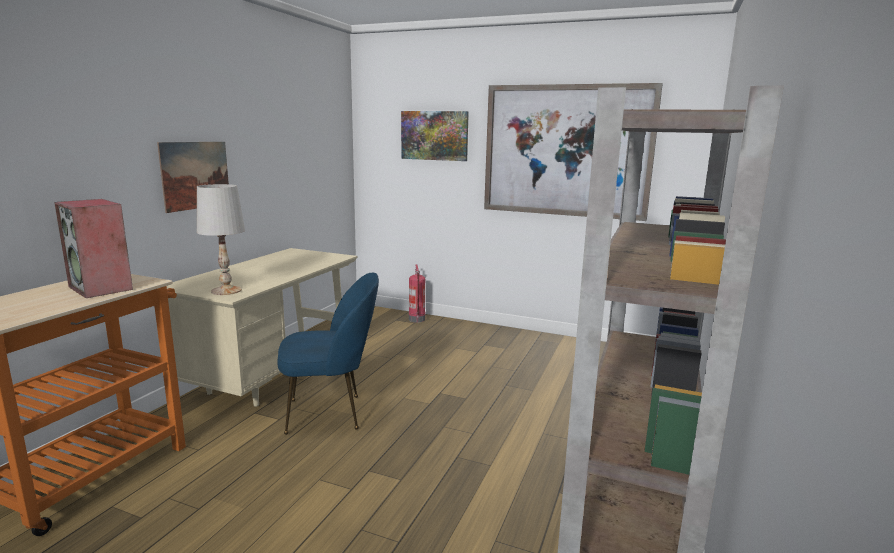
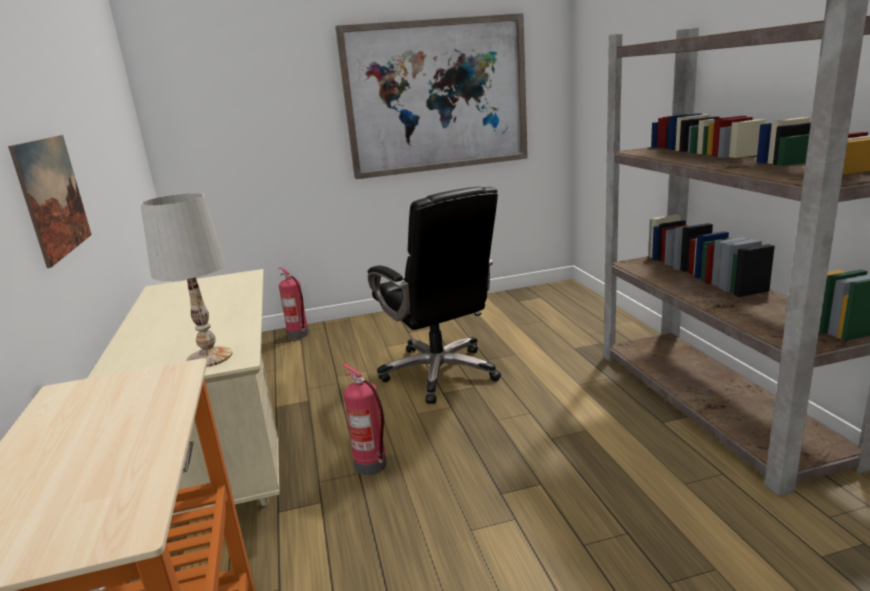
camera: 35 degrees left, 5 degrees up
speaker [54,199,133,298] -> none
blue chair [277,273,379,435] -> fire extinguisher [342,364,387,475]
picture [401,111,469,161] -> none
none -> black office chair [368,187,501,404]

